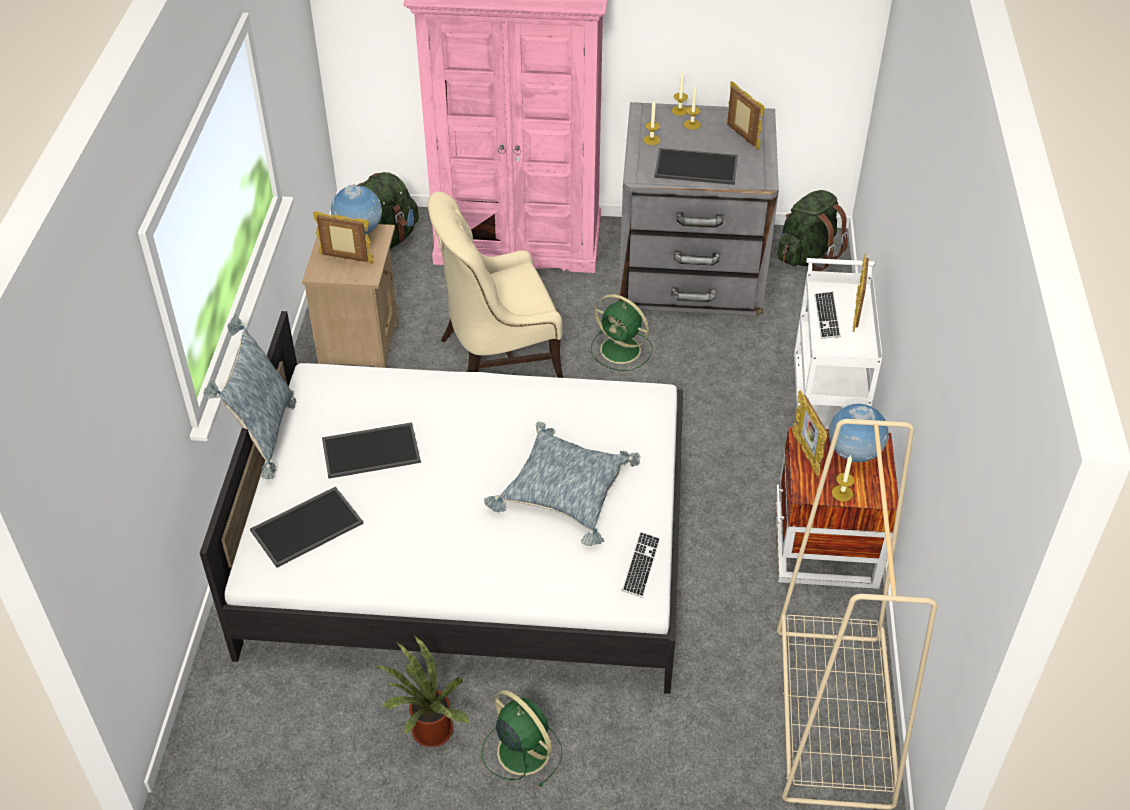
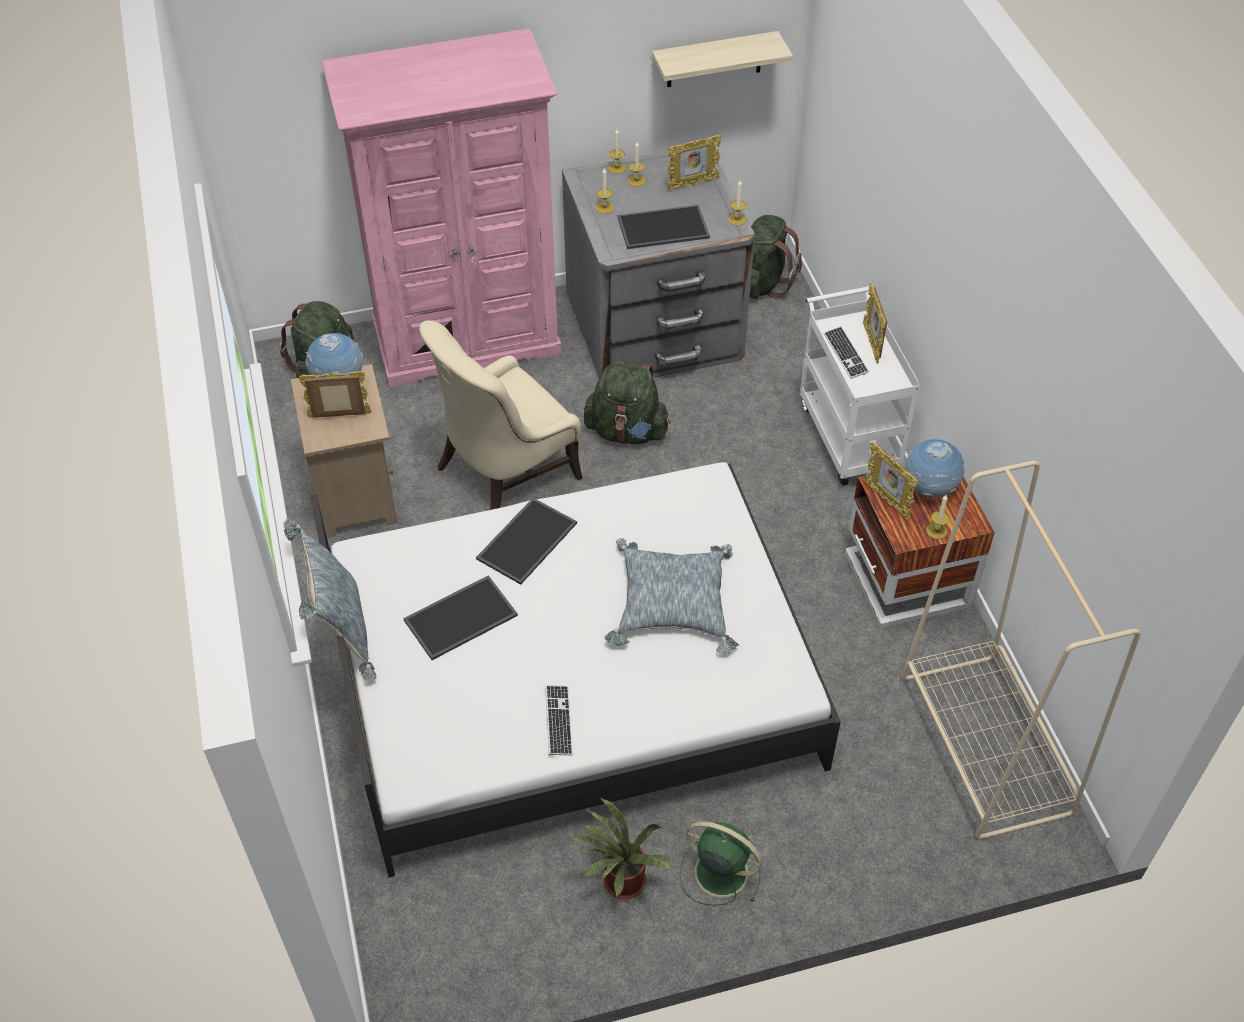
camera: 20 degrees left, 5 degrees up
tray [250,487,364,568] -> tray moved to [476,498,577,585]
green fan [590,294,653,371] -> green backpack [584,361,671,444]
keyboard [621,532,661,598] -> keyboard moved to [545,685,573,755]
picture frame [727,81,765,150] -> picture frame turned 120 degrees clockwise [666,134,722,191]
none -> shelf [652,31,793,87]
none -> candle [728,180,746,226]

